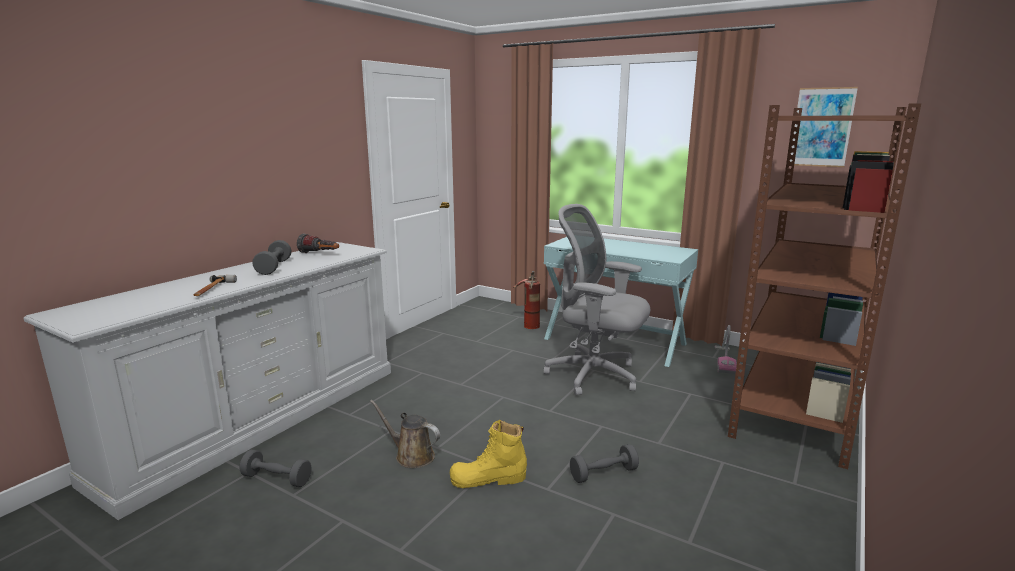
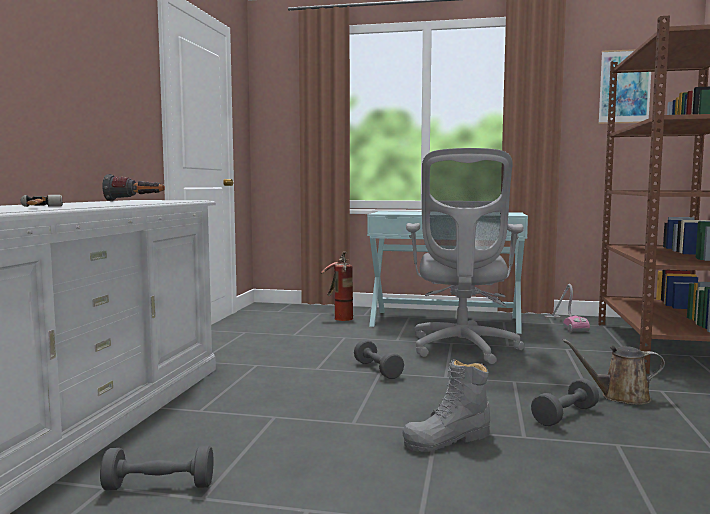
camera: 20 degrees left, 10 degrees down
grey dumbbell [252,240,292,275] -> grey dumbbell moved to [354,340,404,379]
brown watering can [370,400,440,468] -> brown watering can moved to [562,339,665,405]
yellow boot [450,420,527,488] -> grey boot [402,359,490,452]
grey office chair [544,204,650,396] -> grey office chair turned 90 degrees counterclockwise [406,148,525,364]

